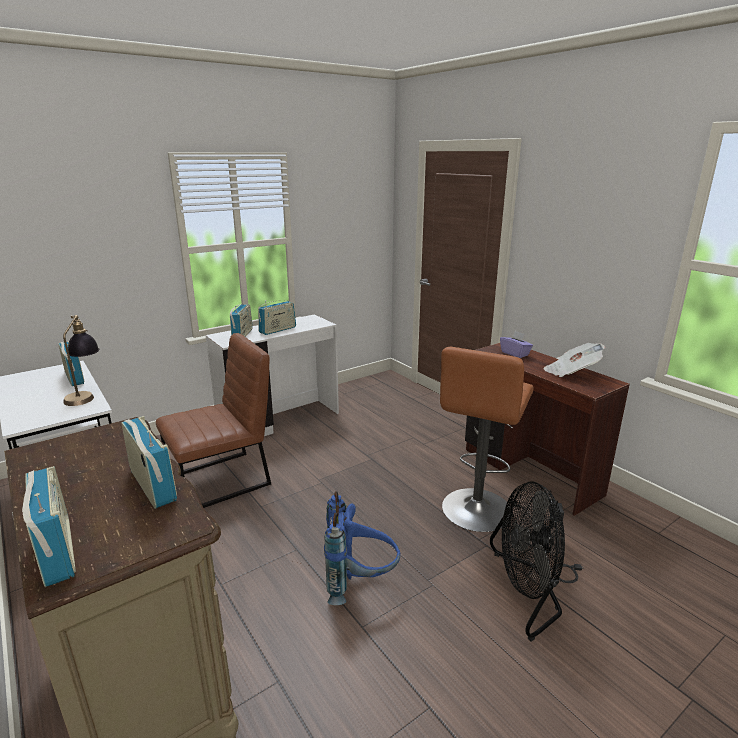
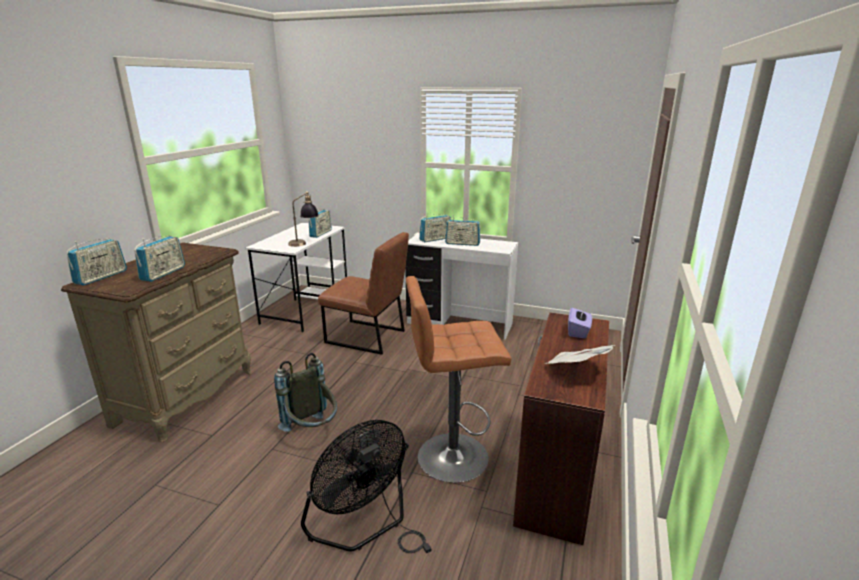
camera: 55 degrees right, 0 degrees up
blue backpack [324,491,400,605] -> grey backpack [274,353,337,432]

